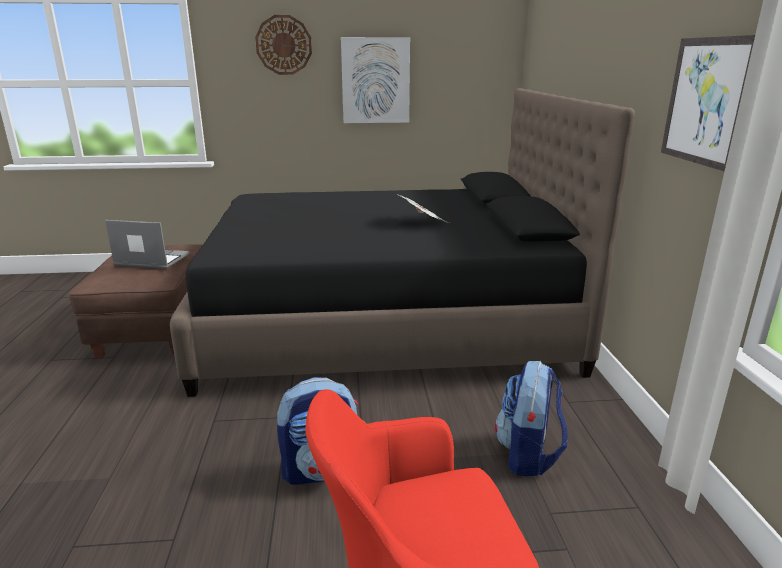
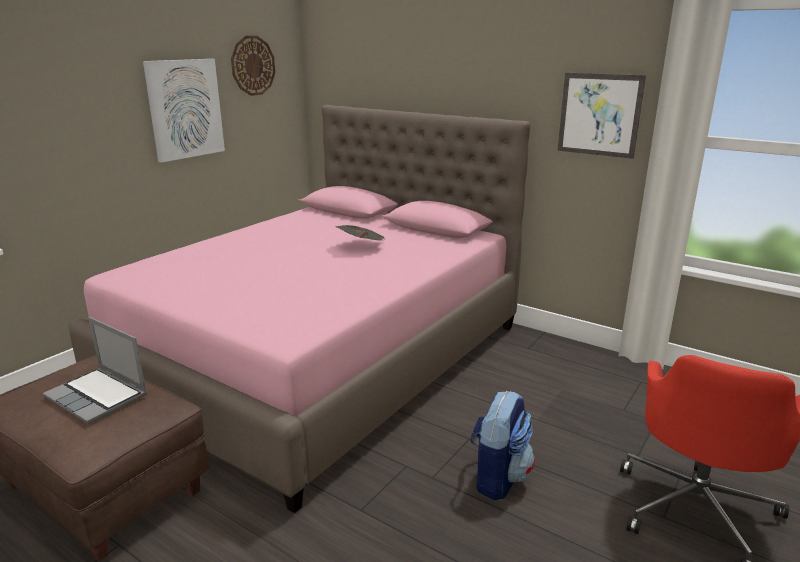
camera: 50 degrees left, 0 degrees up
laptop [105,220,189,269] -> laptop turned 105 degrees counterclockwise [43,317,147,424]
black bed [170,88,635,397] -> pink bed [69,105,530,513]
wall clock [255,15,312,75] -> wall clock moved to [231,36,275,96]
backpack [495,361,567,476] -> none

